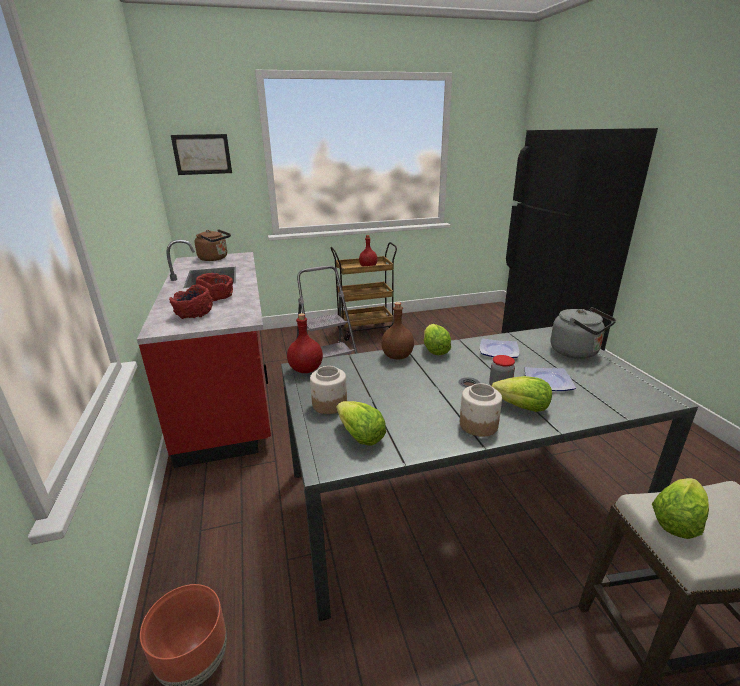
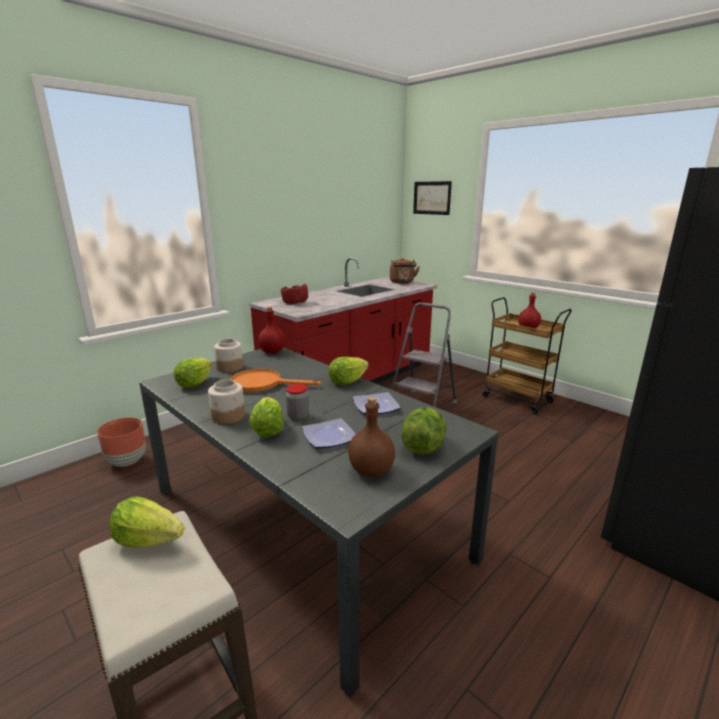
camera: 60 degrees right, 5 degrees down
red bowl [196,273,233,301] -> none
brown bottle [381,302,414,359] -> brown bottle moved to [348,397,395,477]
grey kettle [551,307,616,359] -> lettuce [401,407,446,455]
none -> orange frying pan [230,369,322,392]

